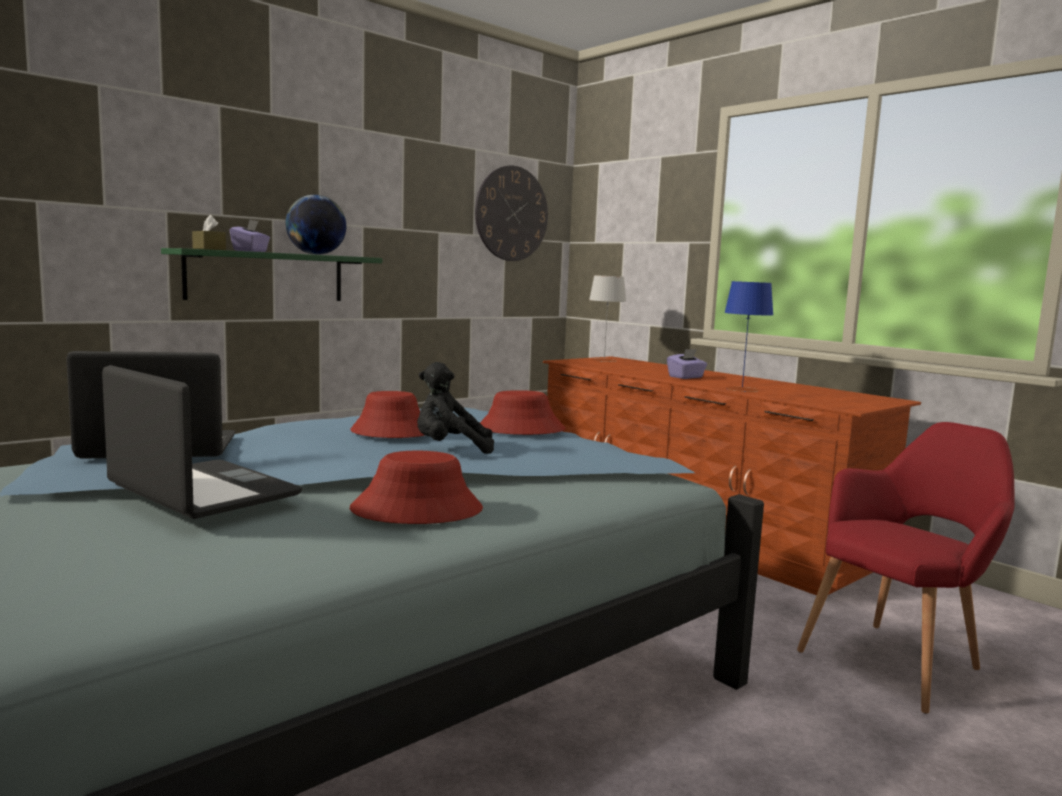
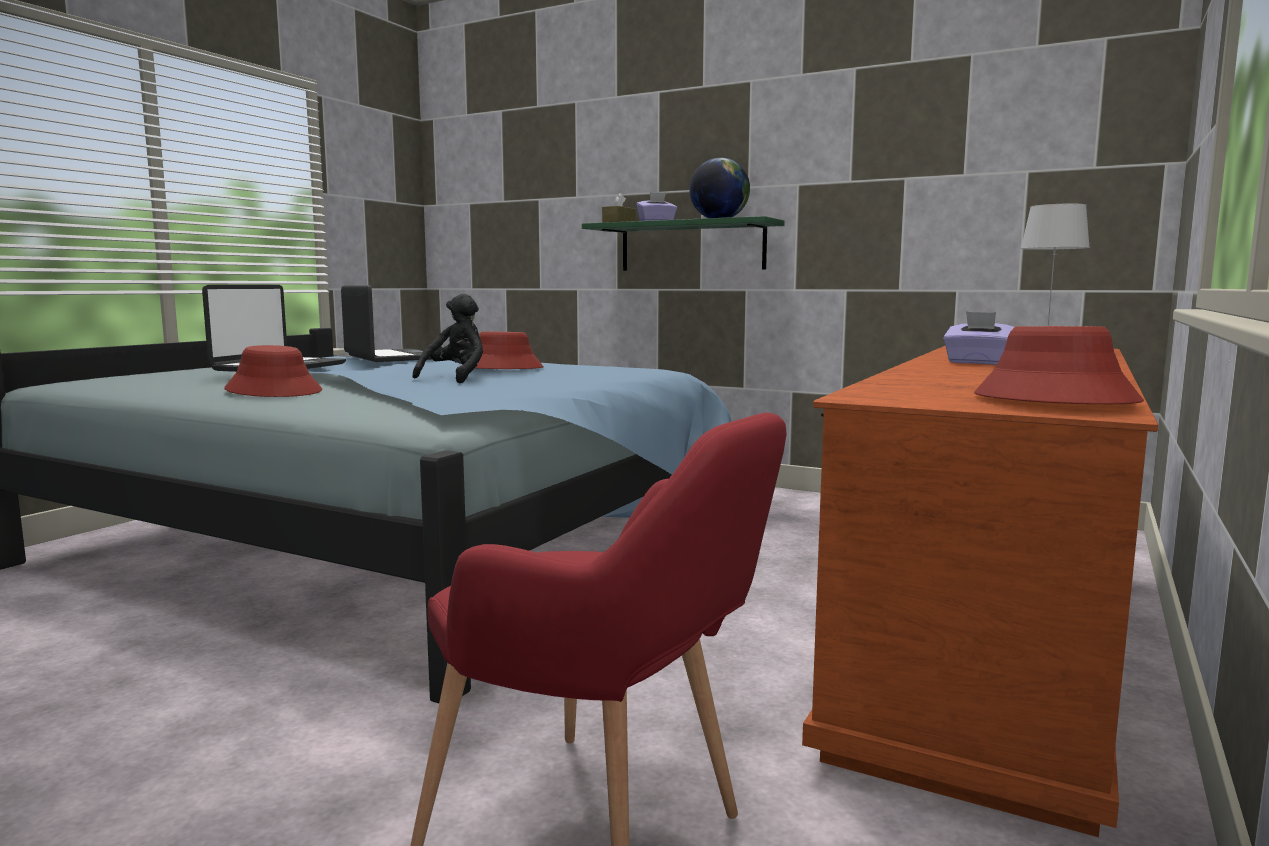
camera: 70 degrees right, 0 degrees up
black plush toy [417,362,494,454] -> black plush toy turned 45 degrees clockwise [412,294,483,383]
wall clock [475,166,548,261] -> none
red hat [480,390,565,435] -> red hat moved to [974,326,1144,404]
blue table lamp [724,281,773,392] -> none

